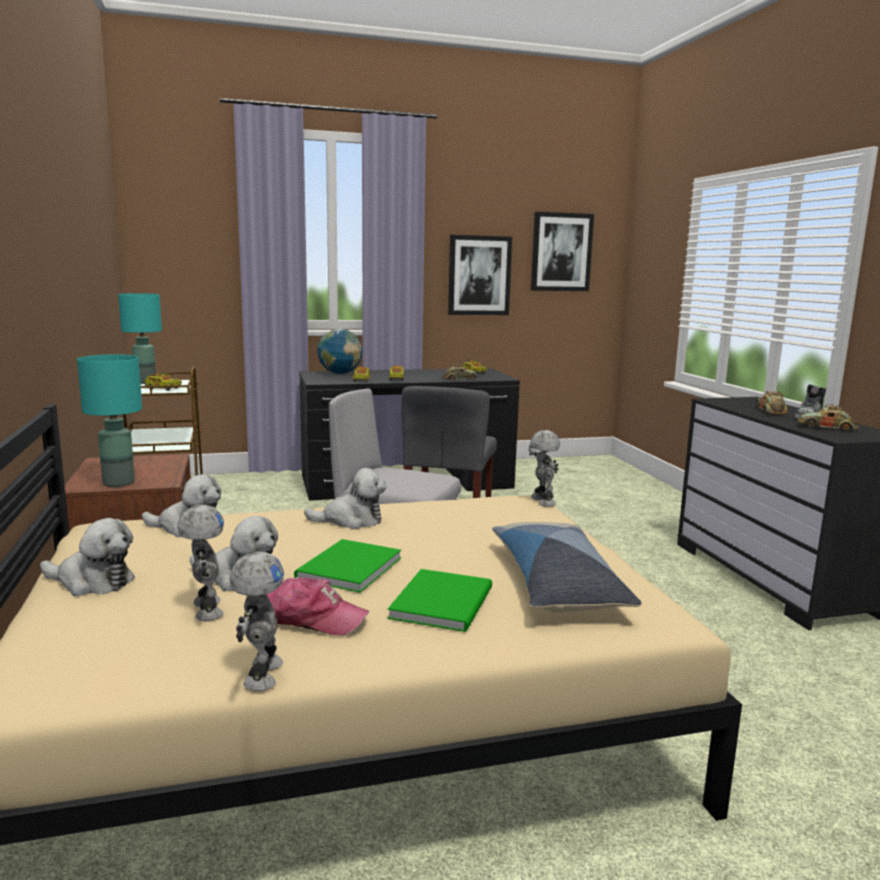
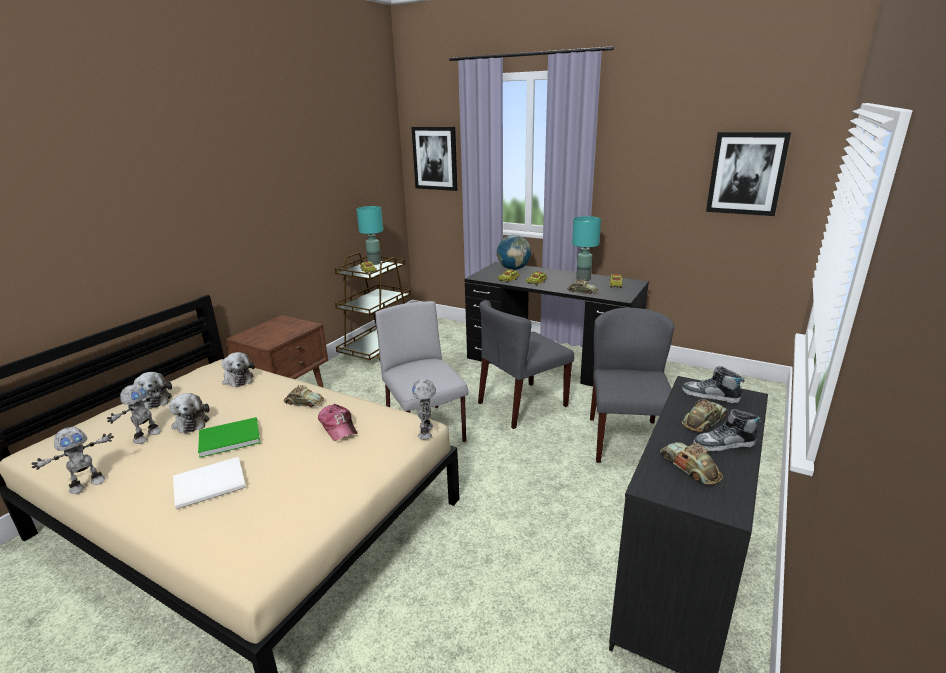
camera: 45 degrees right, 10 degrees up
turquoise table lamp [77,354,142,487] -> turquoise table lamp moved to [572,216,601,281]
cap [267,577,369,636] -> cap moved to [318,404,357,441]
plush toy [304,468,387,529] -> toy car [283,385,324,408]
green book [388,569,492,632] -> white book [173,457,246,509]
picture [448,235,512,315] -> picture moved to [411,127,457,191]
pillow [492,522,641,613] -> none
toy robot [529,430,560,507] -> toy robot turned 150 degrees clockwise [412,379,436,439]
none -> grey chair [590,308,674,463]
none -> shoe [682,366,745,403]

